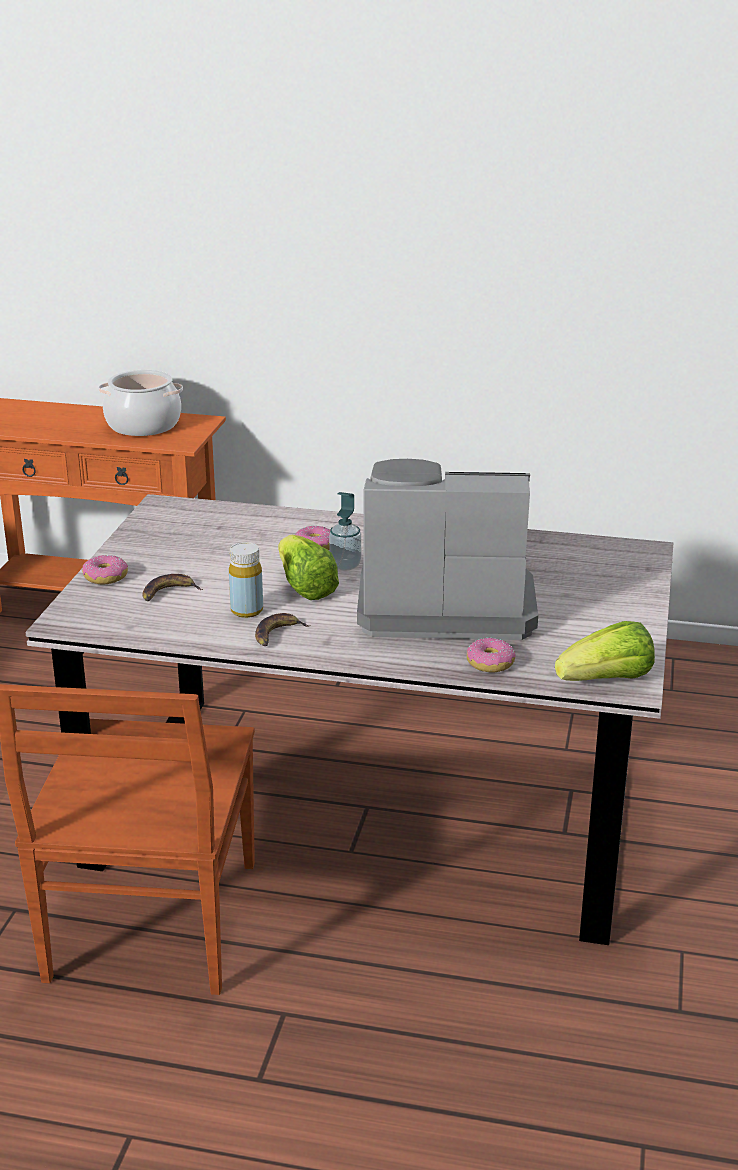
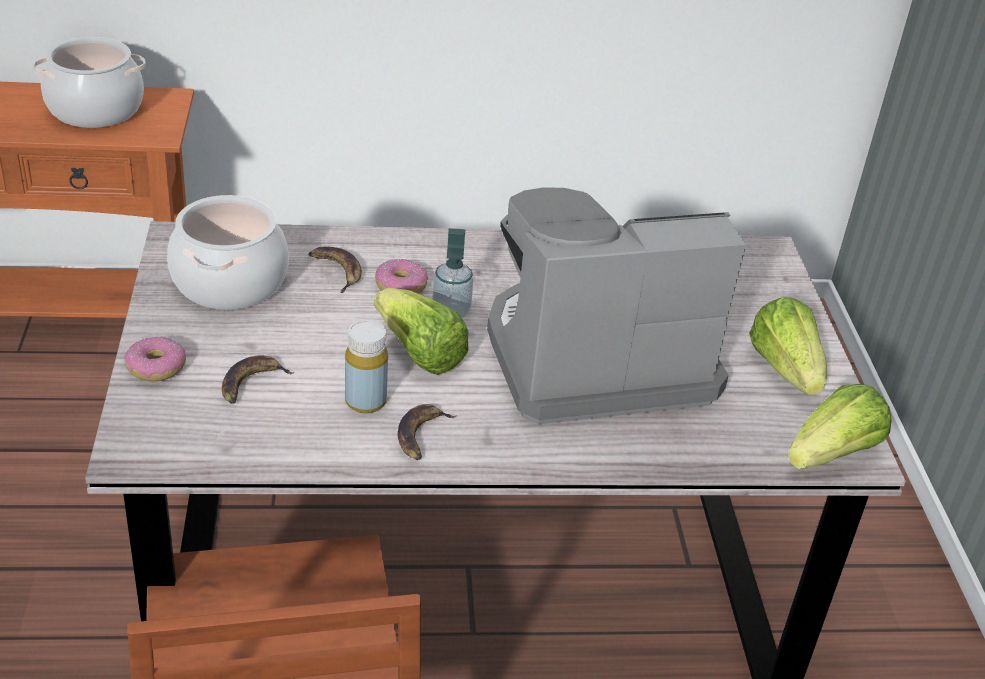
camera: 20 degrees left, 10 degrees up
donut [467,637,516,672] -> none
none -> cooking pot [167,195,289,310]
none -> banana [308,246,362,293]
none -> lettuce [749,297,827,395]

